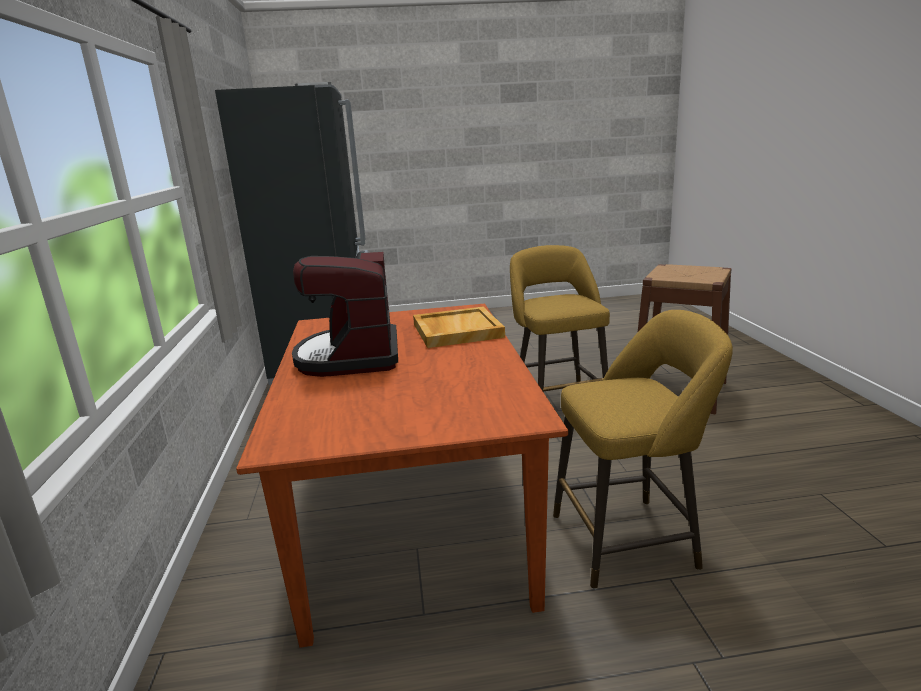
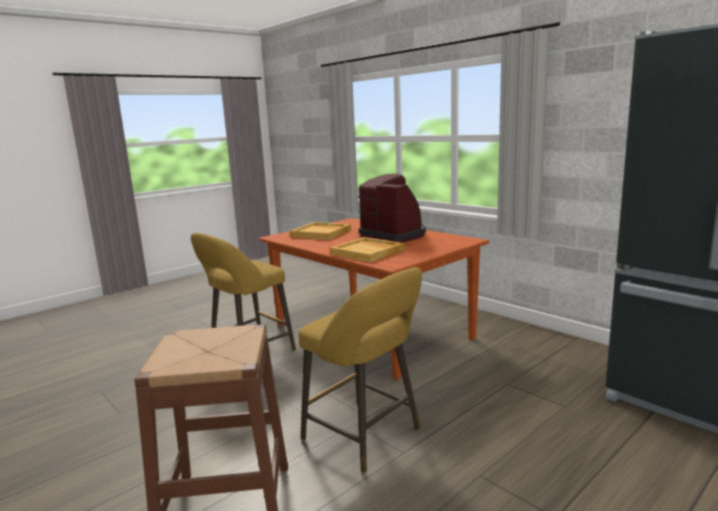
camera: 145 degrees right, 5 degrees down
none -> beige tray [290,222,351,240]

